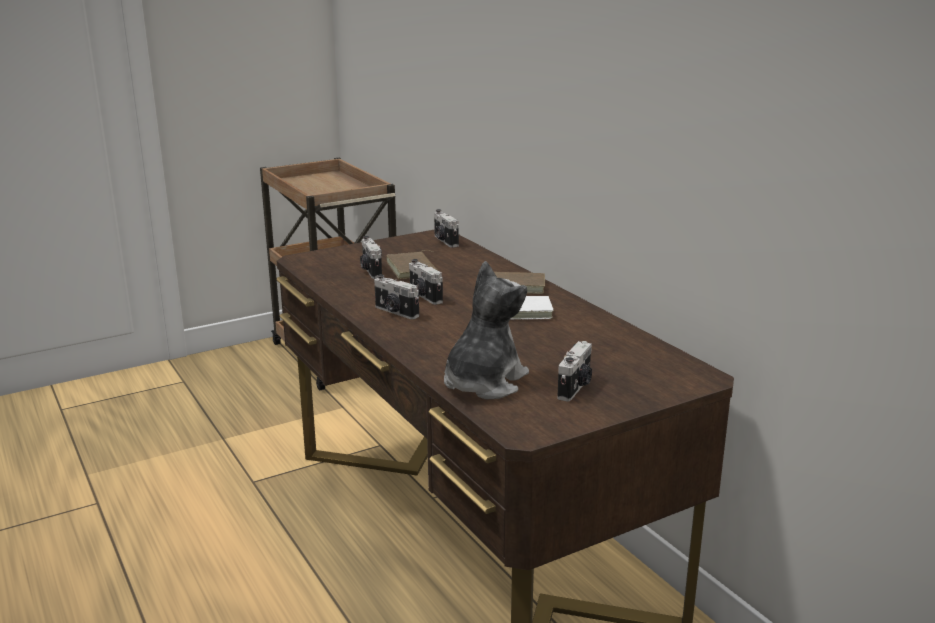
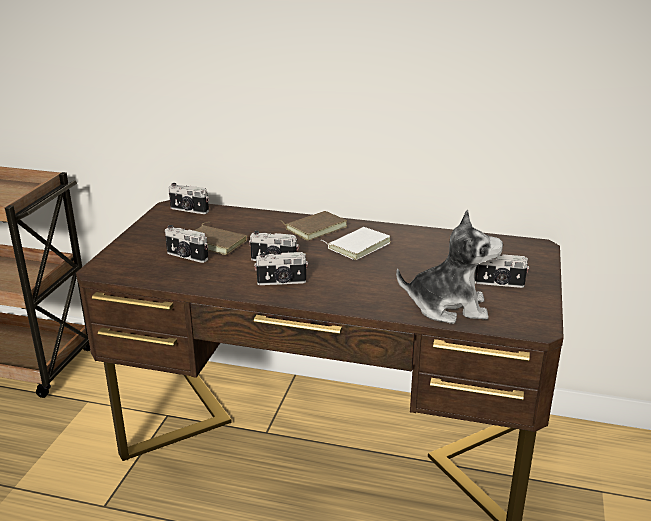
camera: 45 degrees left, 5 degrees up
plush toy [444,261,529,399] -> plush toy turned 105 degrees clockwise [396,210,503,324]
camera [557,341,592,401] -> camera turned 120 degrees clockwise [475,254,529,288]

